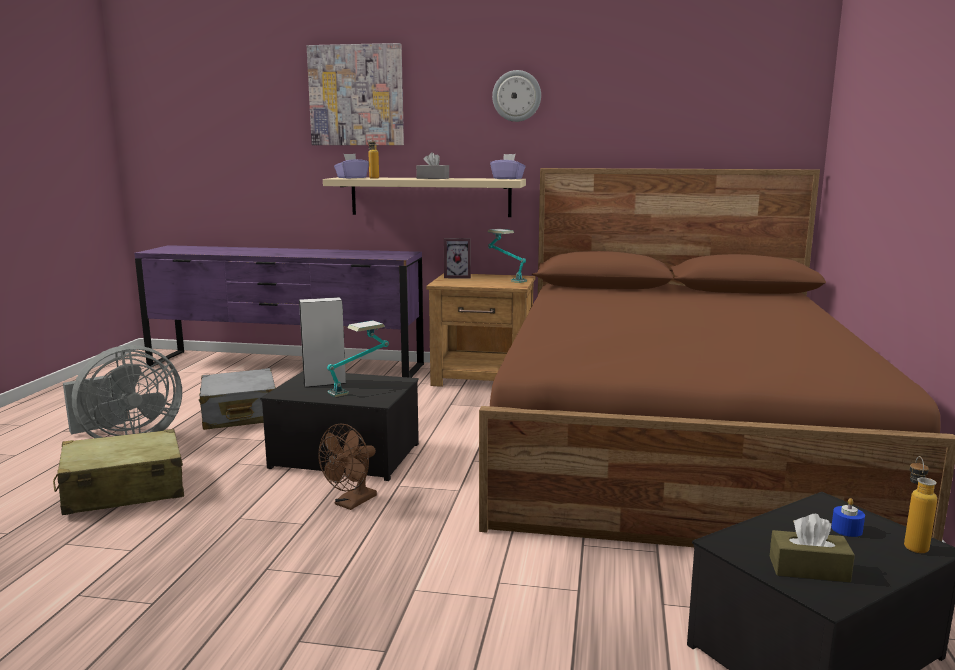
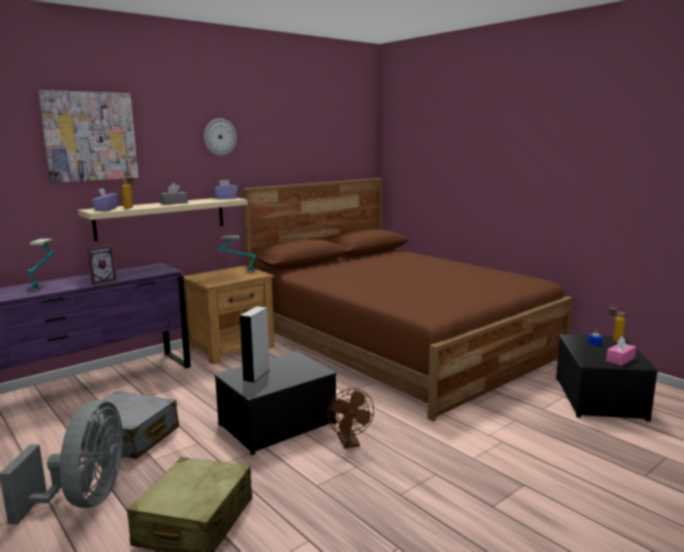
camera: 50 degrees left, 0 degrees up
table lamp [327,321,389,397] -> table lamp moved to [27,239,55,291]
picture frame [444,238,471,279] -> picture frame moved to [87,245,116,285]
brown tissue box [770,514,855,582] -> pink tissue box [606,336,636,366]

